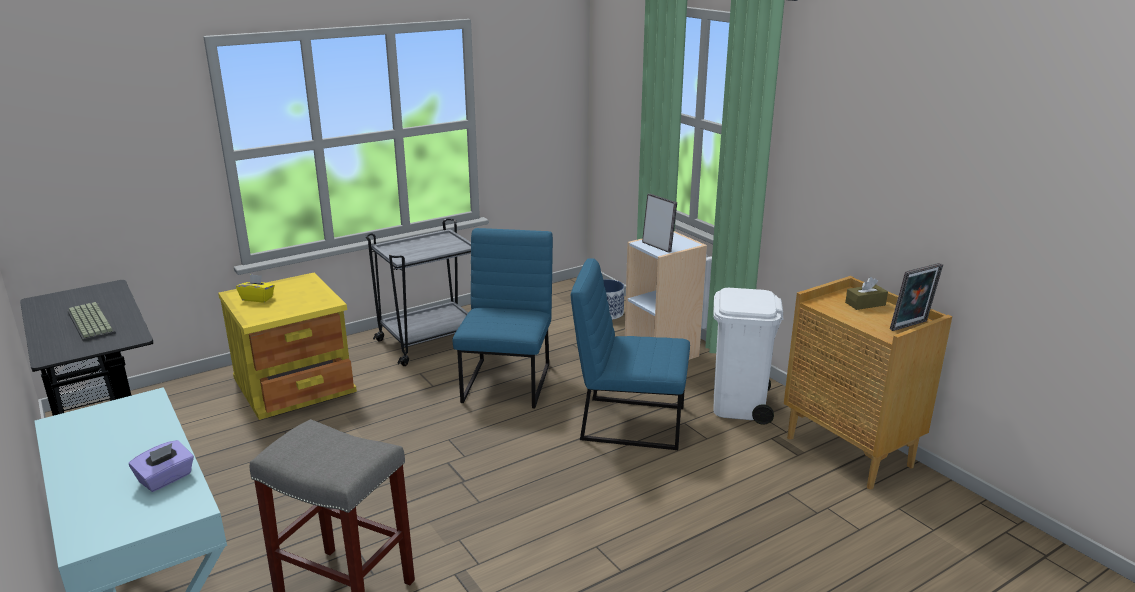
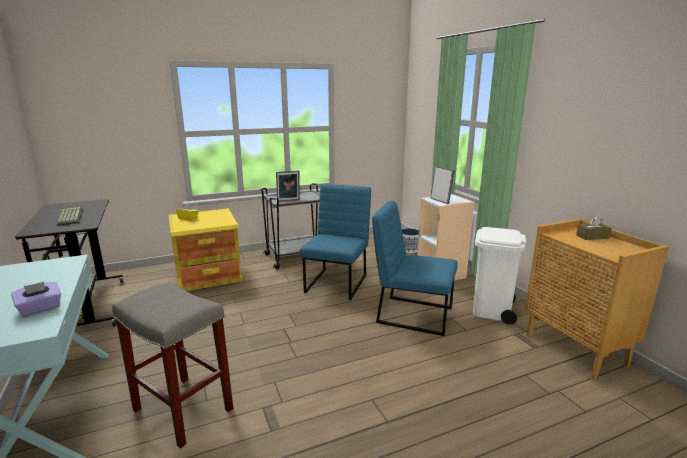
camera: 10 degrees right, 5 degrees down
picture frame [890,263,943,331] -> picture frame moved to [276,171,300,202]

